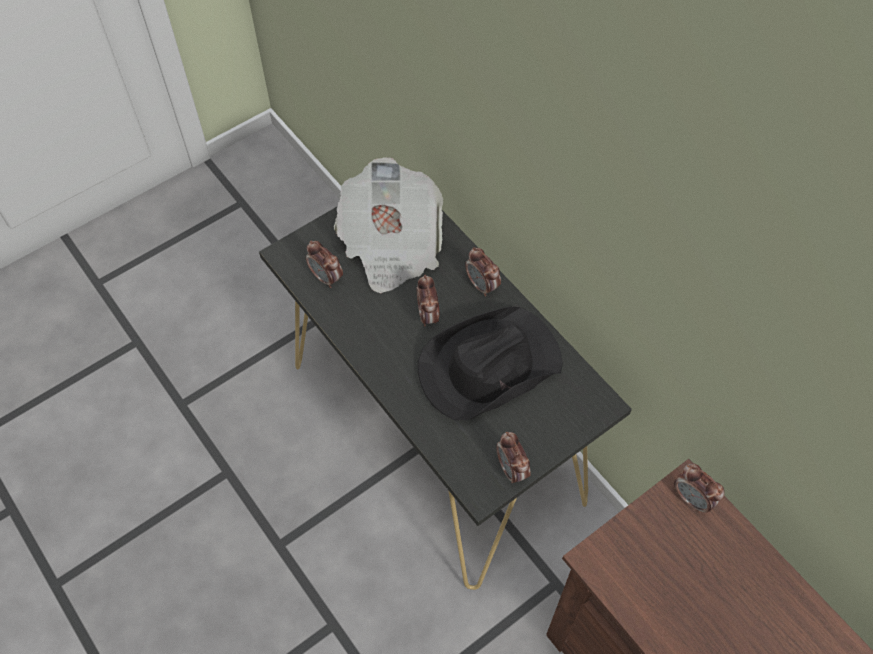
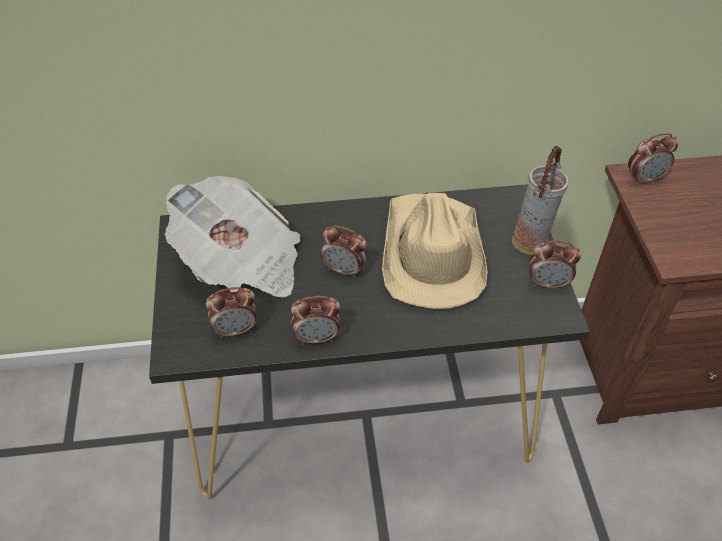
camera: 60 degrees left, 10 degrees down
black hat [418,307,563,420] -> beige hat [382,193,488,309]
alarm clock [465,247,501,297] -> alarm clock moved to [291,296,340,345]
none -> vase [512,146,569,255]

